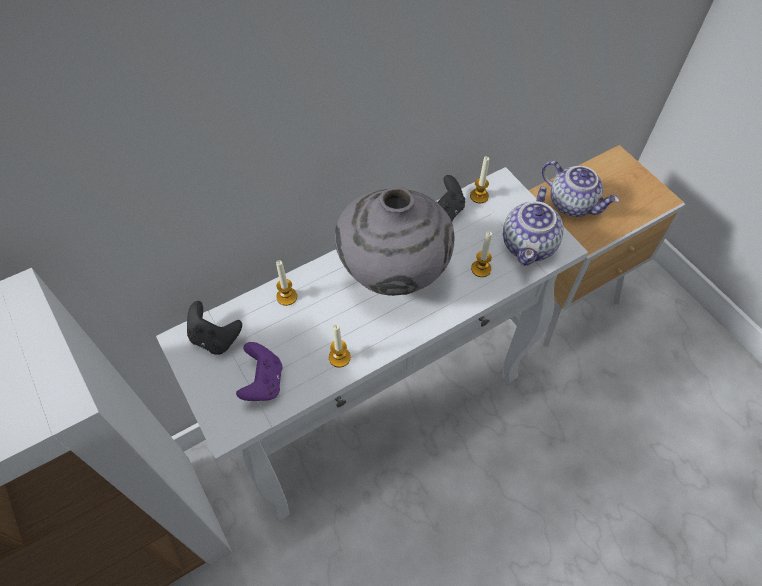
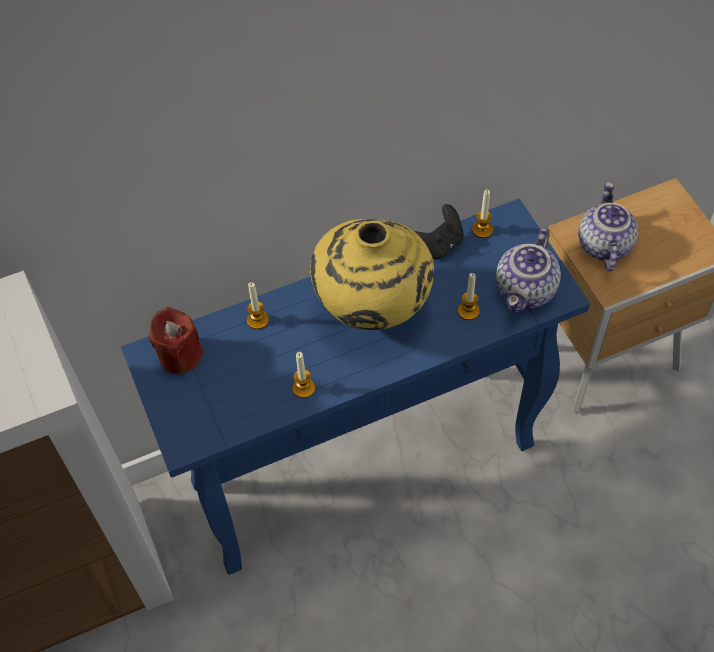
camera: 10 degrees right, 0 degrees up
white console table [156,167,588,521] -> blue console table [121,199,590,575]
black game controller [187,301,242,355] -> red candle [149,307,203,374]
purple game controller [236,342,283,401] -> none
grey vase [335,187,454,296] -> yellow vase [310,219,434,330]
teapot [541,161,619,217] -> teapot turned 135 degrees counterclockwise [578,182,638,271]

